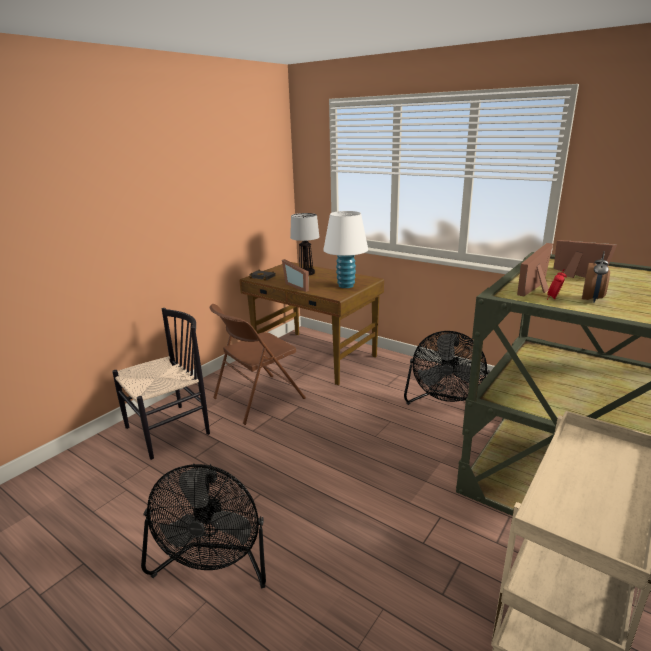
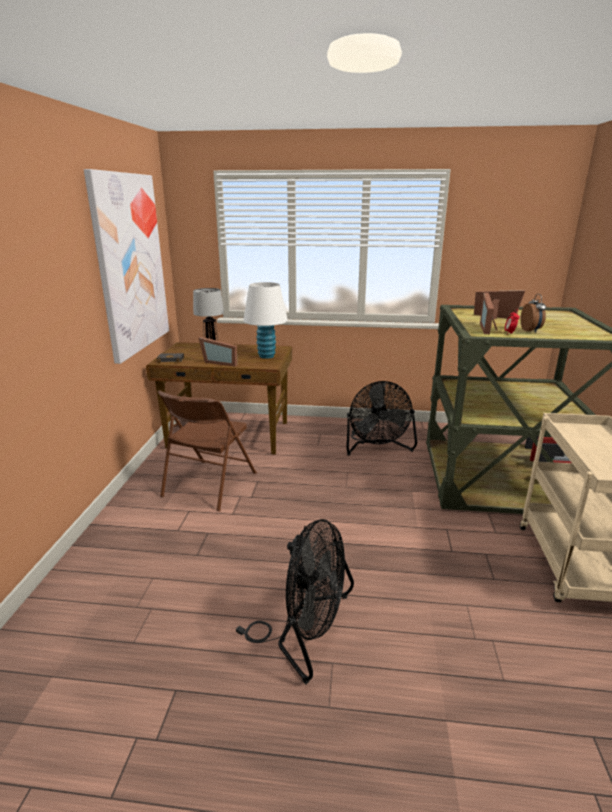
camera: 30 degrees left, 0 degrees up
black chair [112,308,210,460] -> none
black fan [141,463,266,589] -> black fan turned 45 degrees counterclockwise [235,519,354,684]
none -> picture [84,169,169,364]

